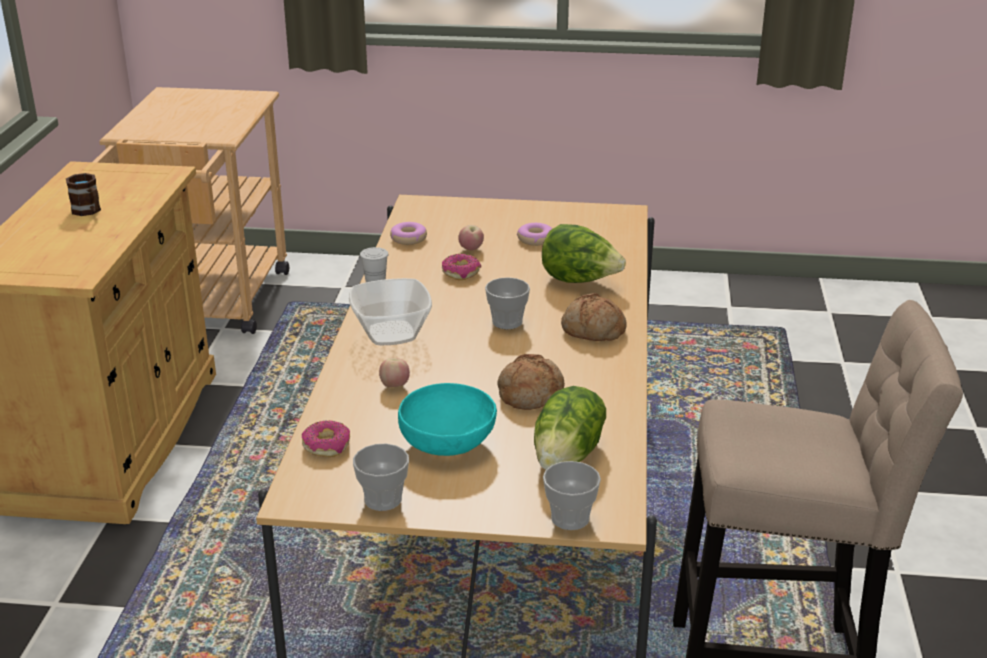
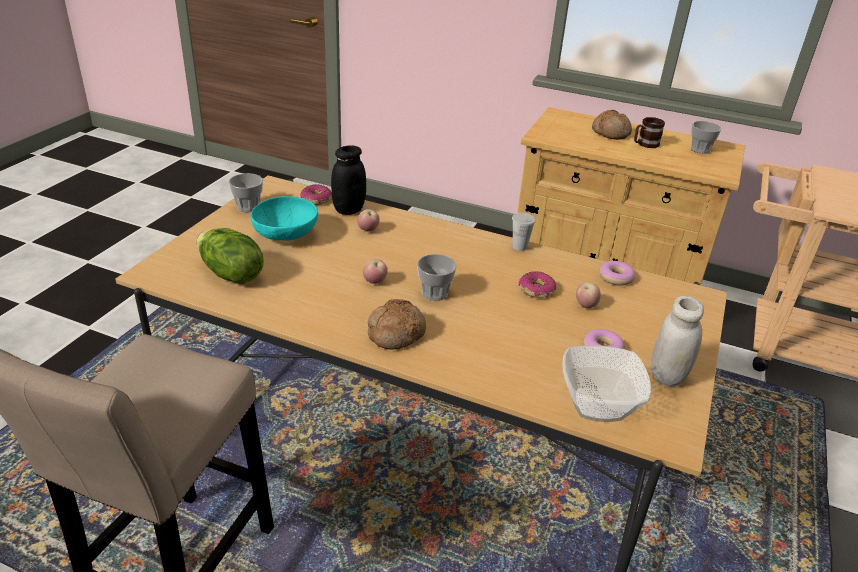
camera: 105 degrees right, 5 degrees up
bowl [349,278,432,345] -> bowl moved to [562,345,651,422]
bread [497,354,565,410] -> bread moved to [592,110,632,140]
lettuce [542,224,626,283] -> none
cup [543,461,601,530] -> cup moved to [690,121,722,154]
none -> black jar [331,145,366,215]
none -> apple [363,259,388,284]
none -> white jar [651,296,704,387]

